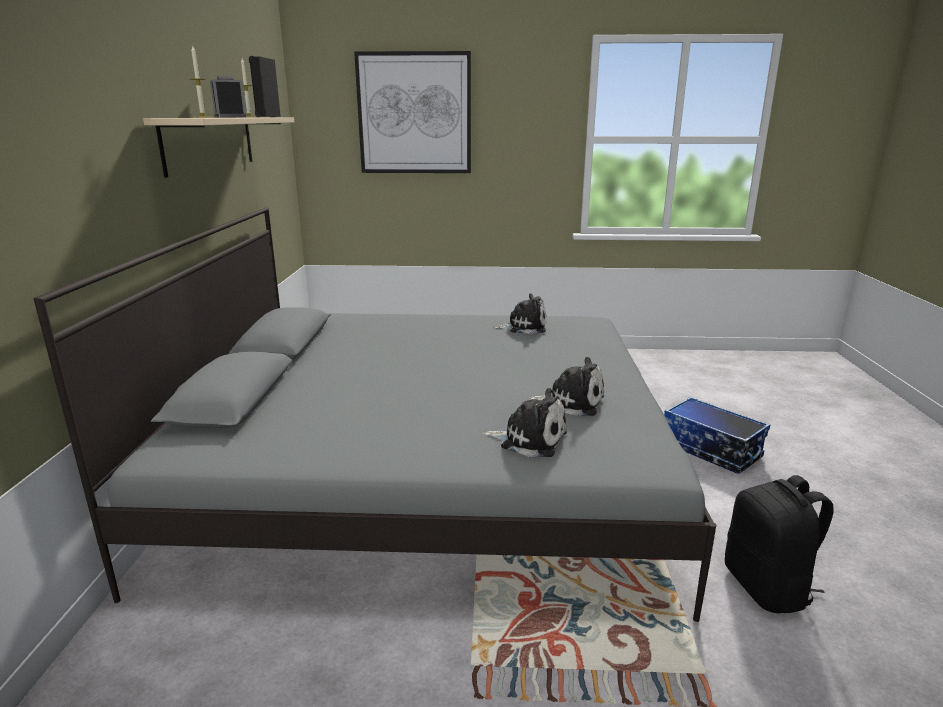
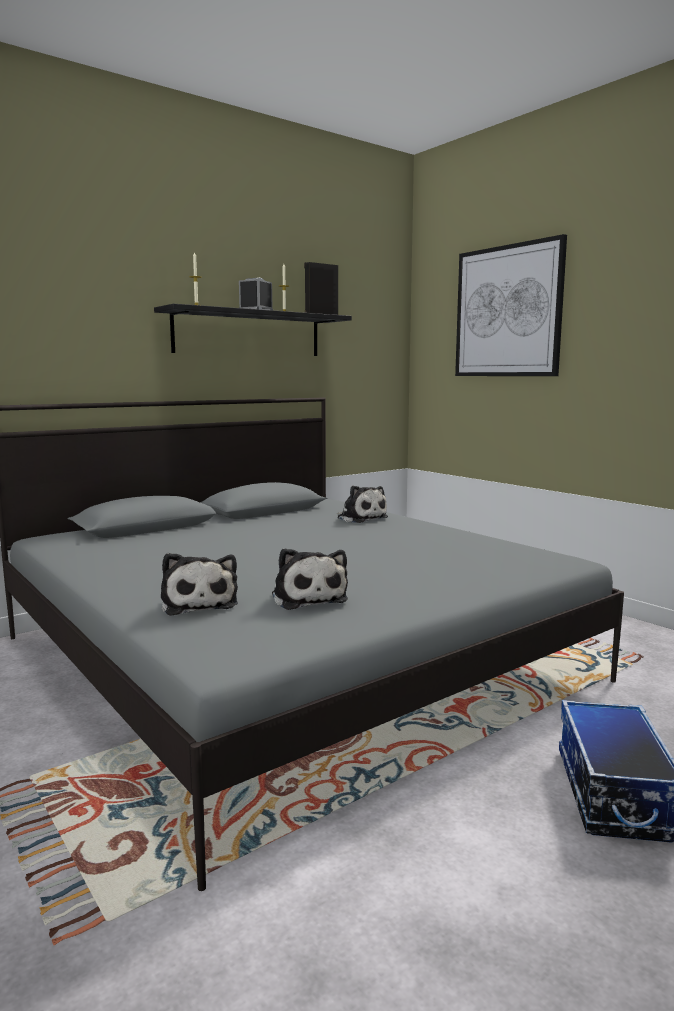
camera: 50 degrees right, 10 degrees down
beige shelf [143,118,294,178] -> black shelf [154,304,352,356]
plush toy [493,293,546,334] -> plush toy moved to [337,485,388,523]
black backpack [725,475,834,613] -> none

